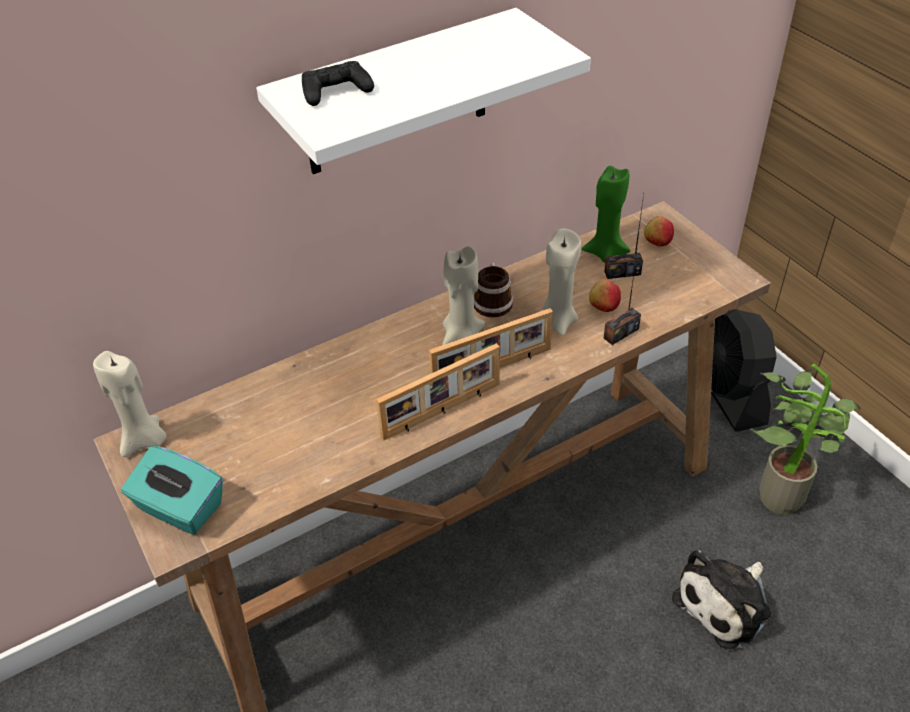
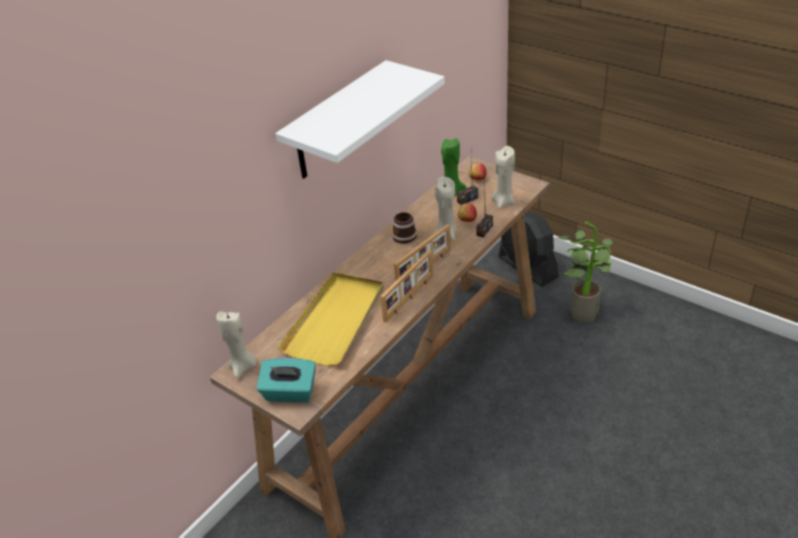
camera: 20 degrees left, 5 degrees down
black game controller [302,61,374,106] -> none
beige candle [442,246,485,345] -> beige candle moved to [491,146,515,209]
plush toy [672,550,771,649] -> none
none -> yellow tray [278,272,384,366]

